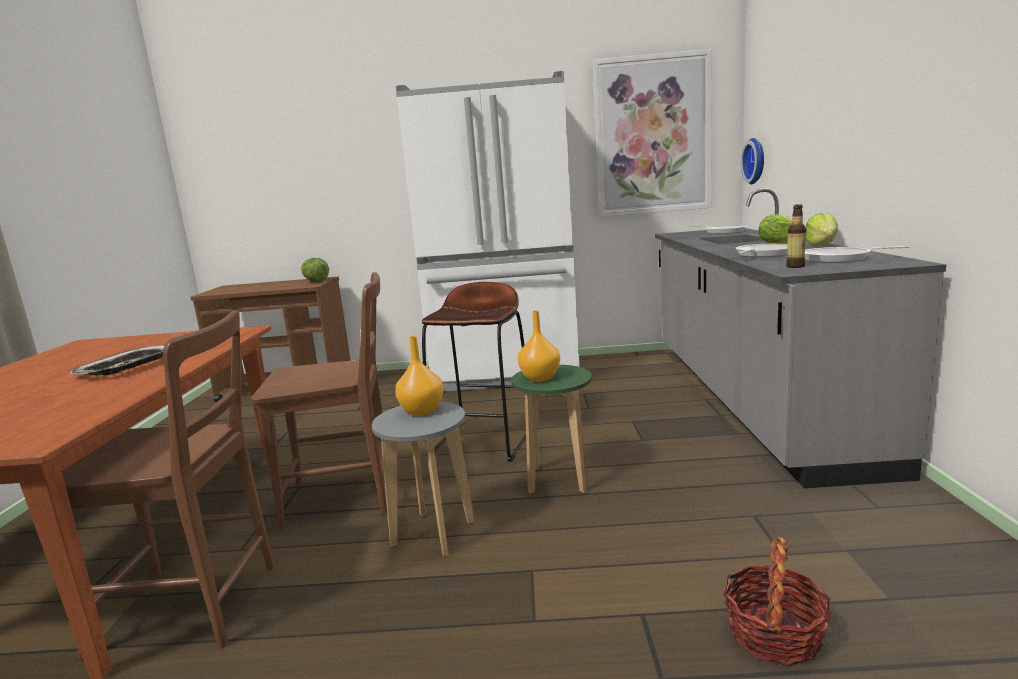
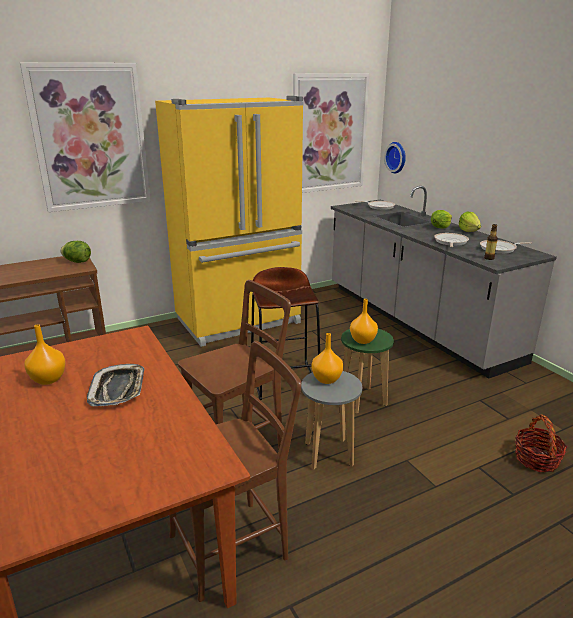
camera: 30 degrees left, 10 degrees up
white fridge [396,71,580,392] -> yellow fridge [155,96,303,347]
none -> picture [20,63,151,212]
none -> orange vase [24,324,66,385]

